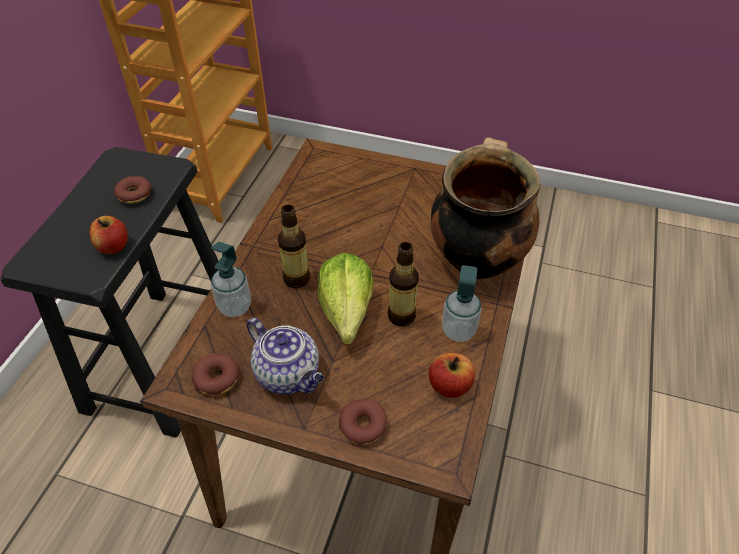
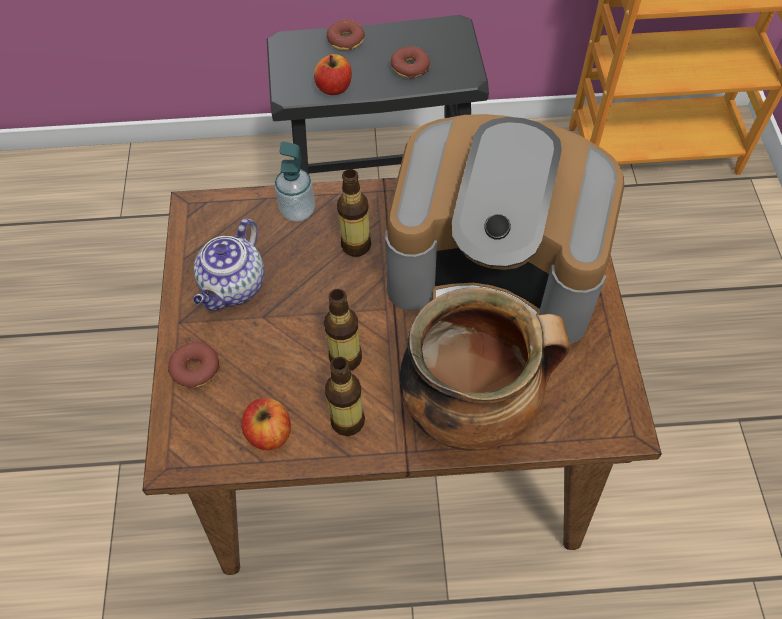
camera: 70 degrees right, 10 degrees up
donut [192,354,240,396] -> donut moved to [327,19,365,51]
lettuce [318,253,373,344] -> none
soap dispenser [442,265,482,342] -> bottle [325,357,365,436]
none -> coffee machine [385,114,624,344]

